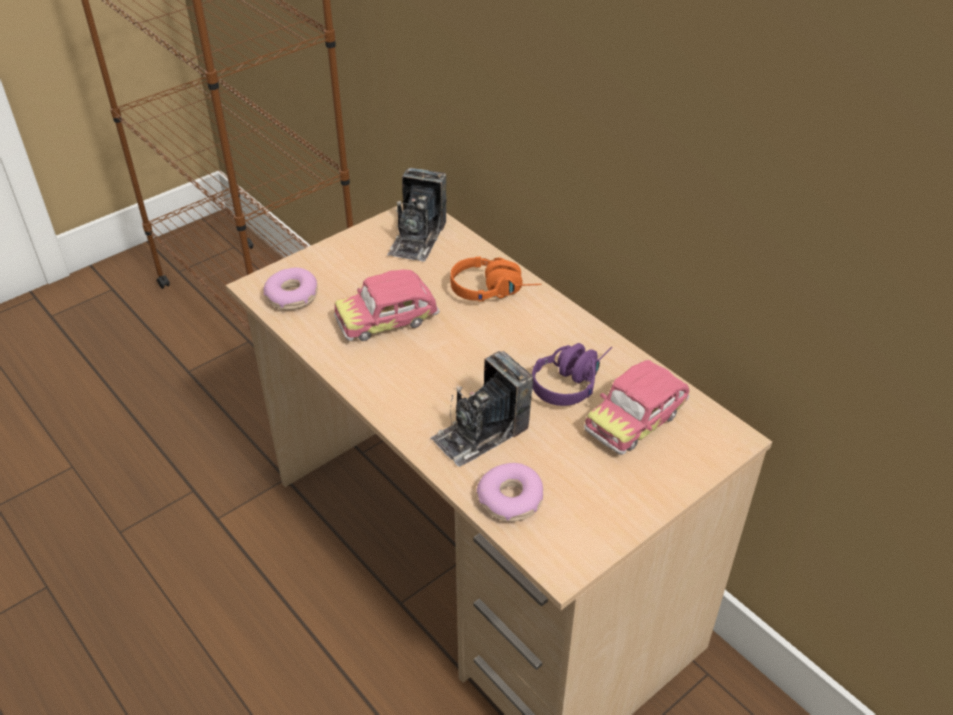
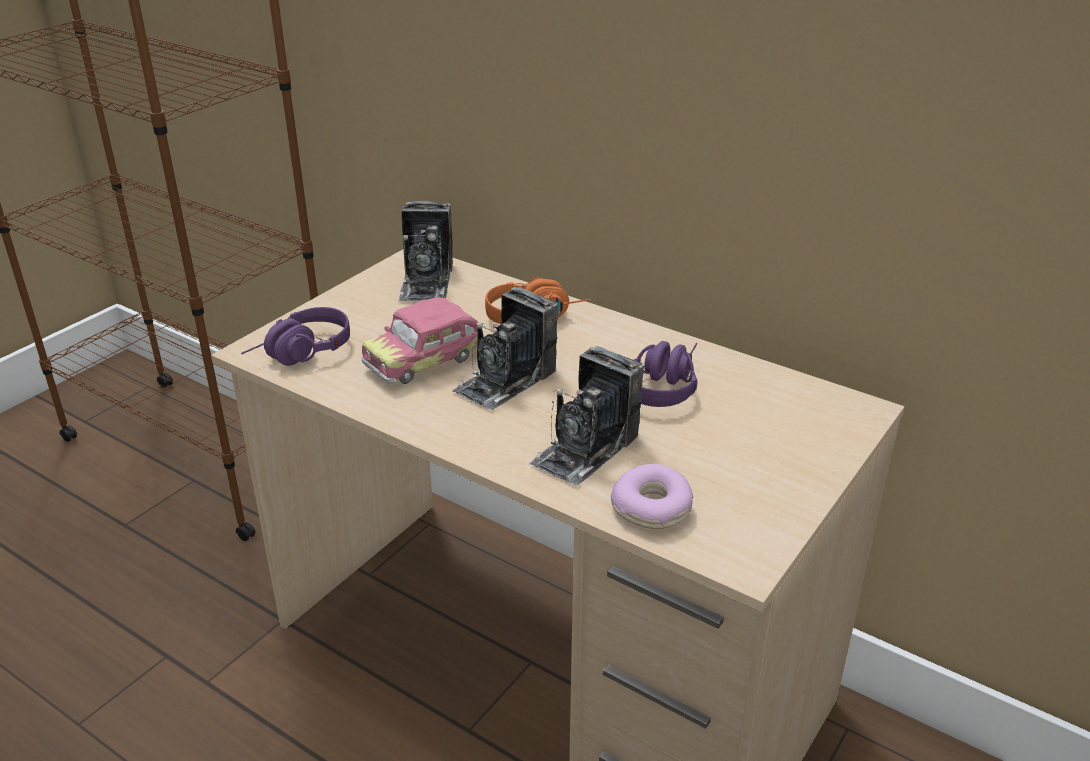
camera: 15 degrees left, 10 degrees down
donut [264,268,318,310] -> purple headphones [241,307,350,366]
toy car [584,360,689,455] -> none
none -> camera [452,287,558,410]

